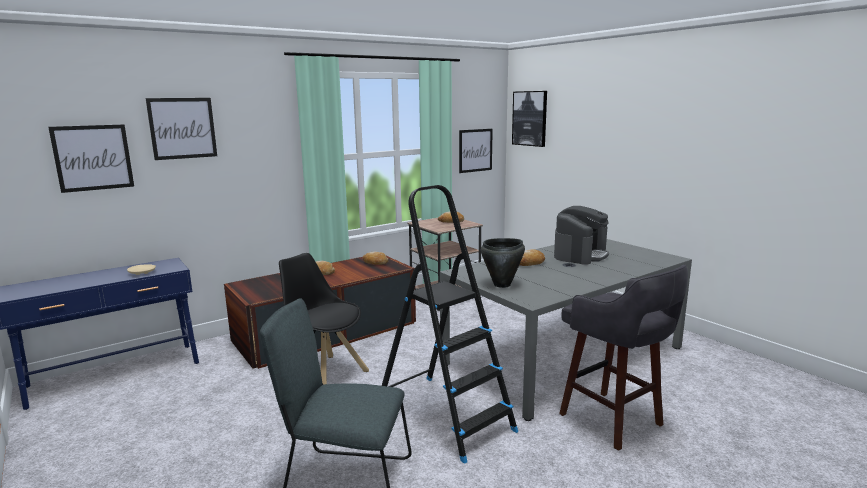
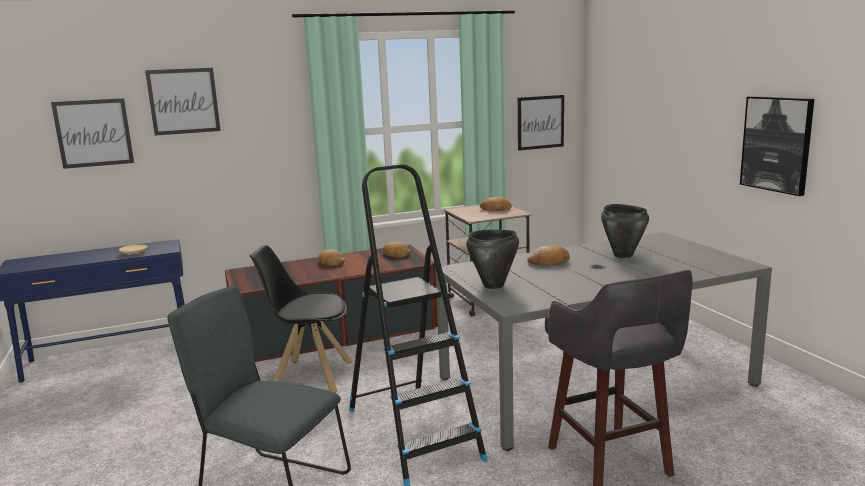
camera: 15 degrees right, 0 degrees up
black chair [279,253,369,385] -> black chair turned 45 degrees counterclockwise [250,245,353,393]
picture [512,91,547,147] -> picture moved to [740,96,814,196]
coffee machine [554,206,609,265] -> black cooking pot [601,204,649,258]

